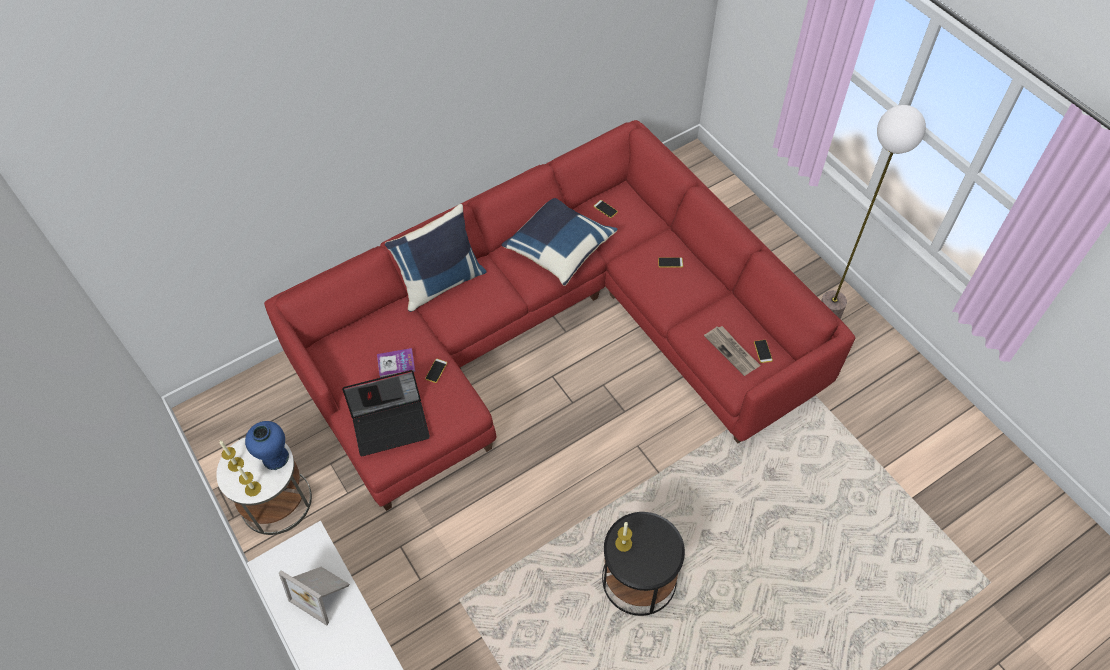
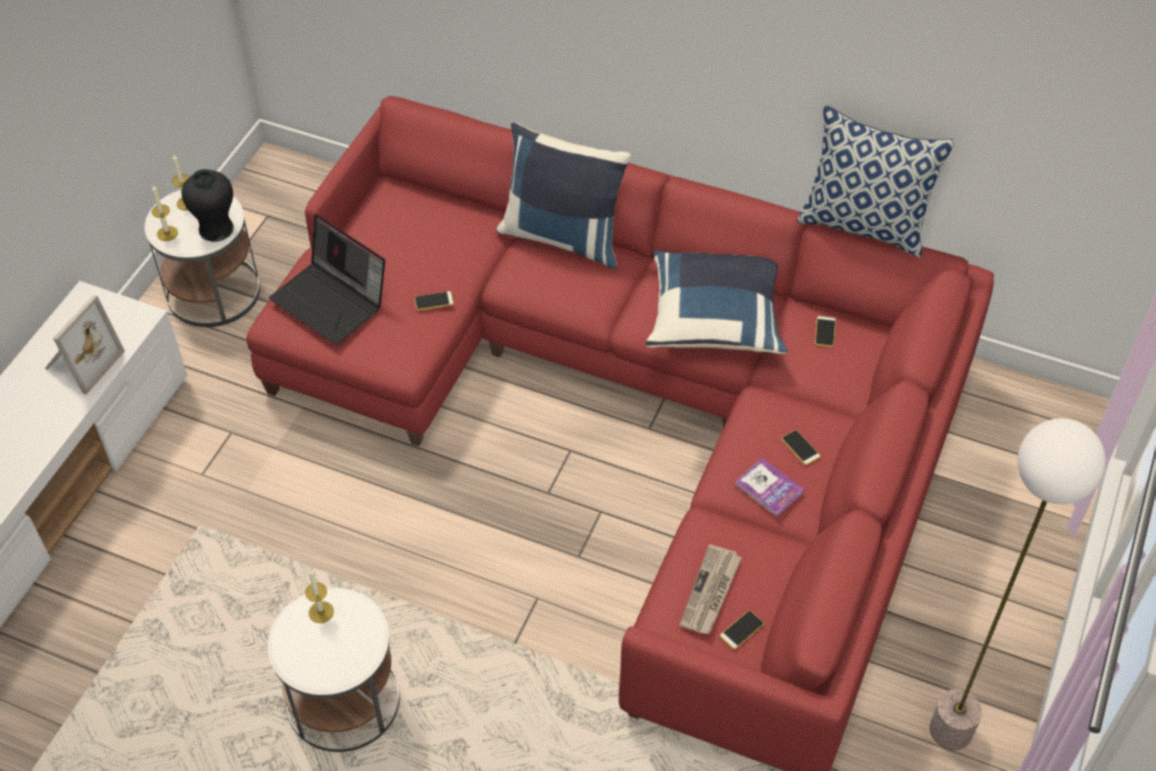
camera: 55 degrees right, 5 degrees down
blue vase [245,421,289,470] -> black vase [182,169,234,242]
picture frame [279,567,350,626] -> picture frame turned 150 degrees counterclockwise [45,295,125,394]
book [377,348,415,378] -> book moved to [735,458,805,517]
black side table [602,512,685,616] -> white side table [267,588,400,752]
none -> pillow [797,105,956,258]

